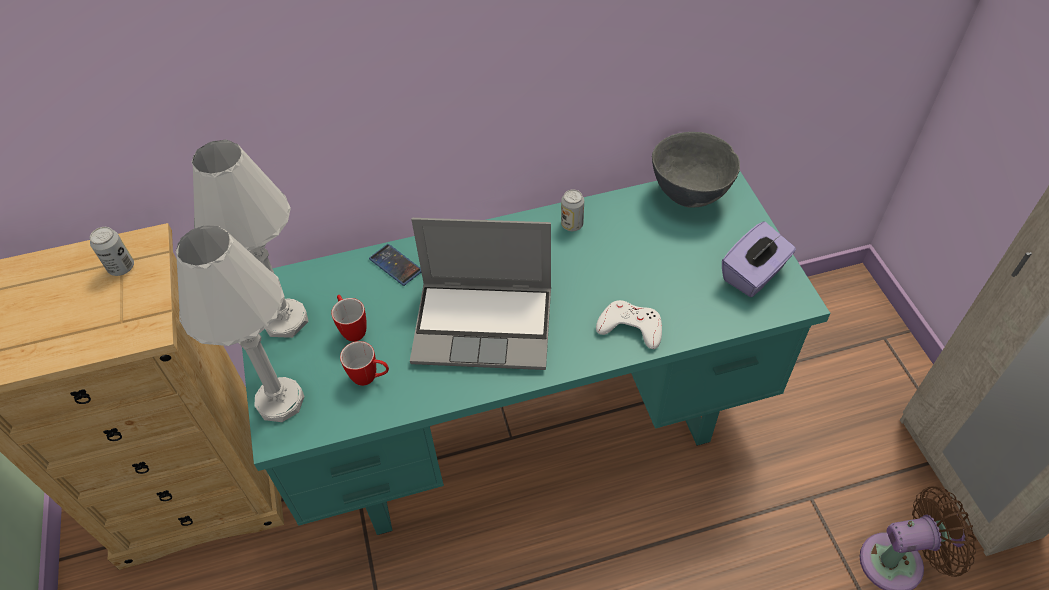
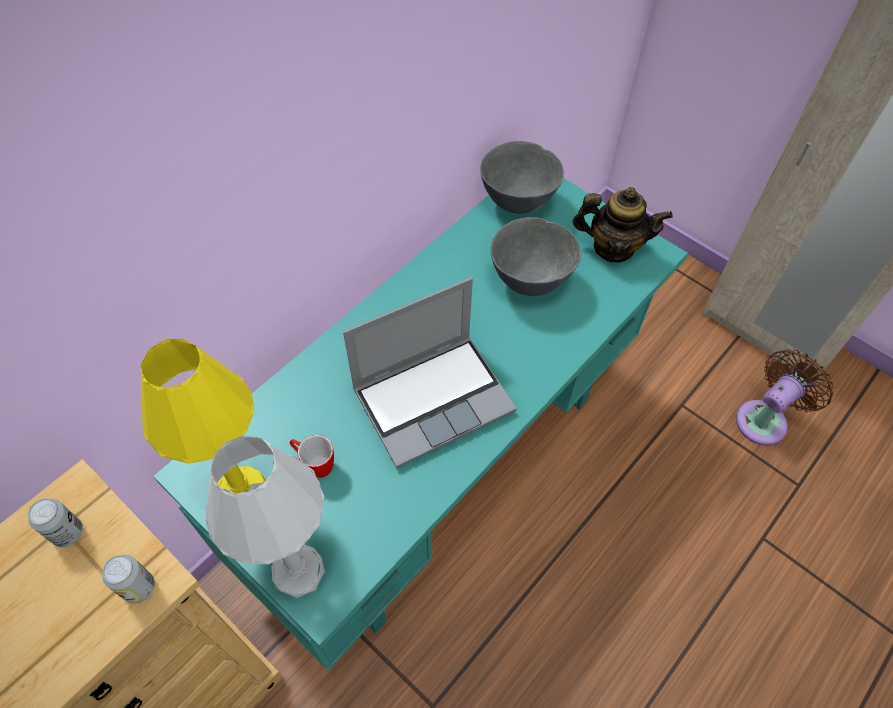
camera: 35 degrees left, 5 degrees up
white table lamp [192,140,309,338] -> yellow table lamp [140,339,266,494]
mug [340,341,389,386] -> none
phone [369,244,421,286] -> none
can [561,189,584,231] -> can moved to [102,555,155,603]
white game controller [596,300,662,349] -> none
purple tissue box [722,222,796,297] -> teapot [572,187,673,262]
none -> grey bowl [491,217,581,296]

